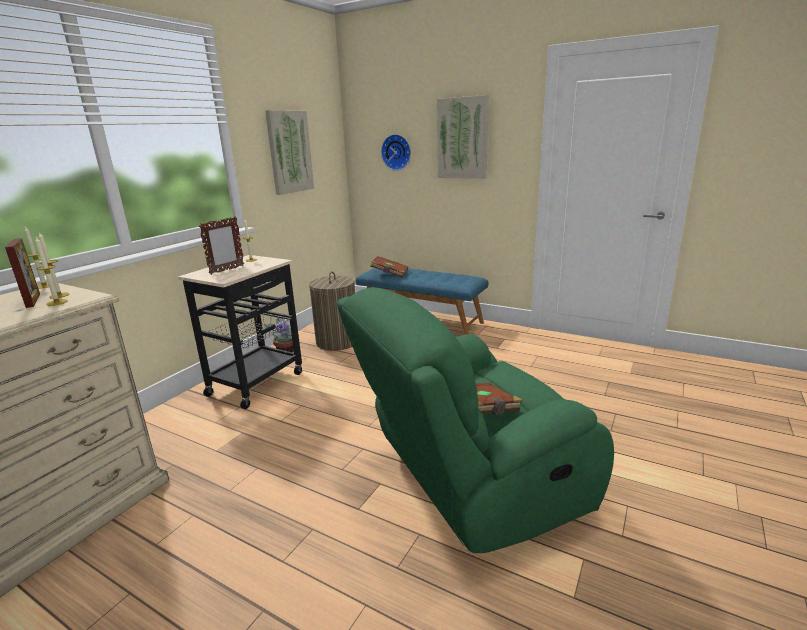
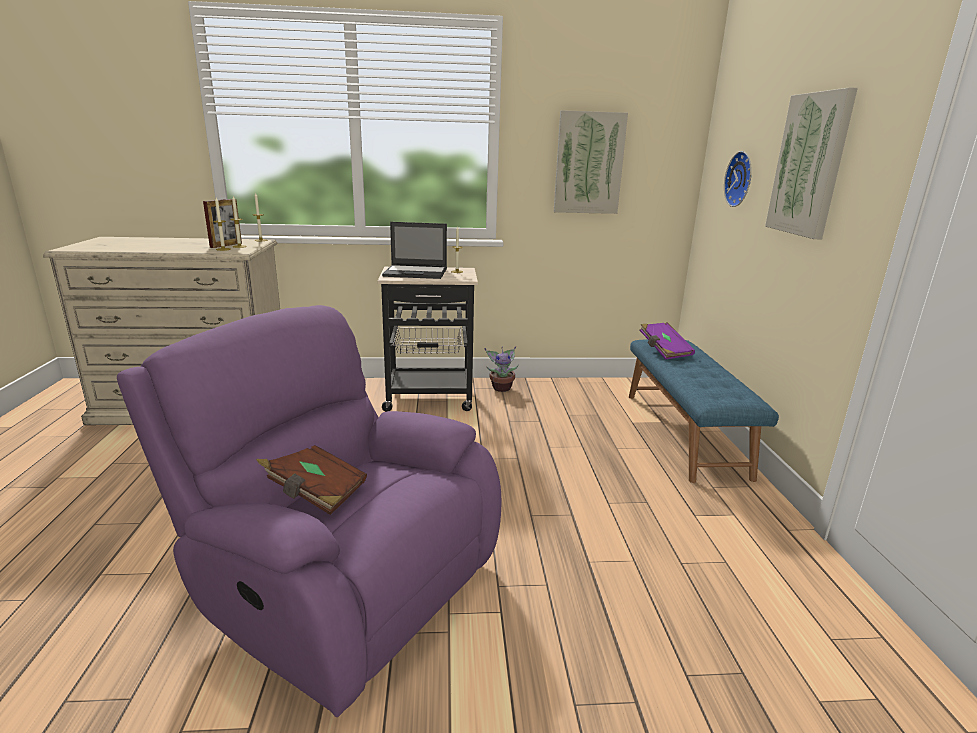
camera: 55 degrees right, 0 degrees up
picture frame [199,216,245,275] -> laptop [382,222,447,279]
laundry basket [309,271,355,351] -> none
green armchair [337,287,614,553] -> purple armchair [117,305,501,717]
brown book [370,256,408,277] -> purple book [639,322,695,360]

